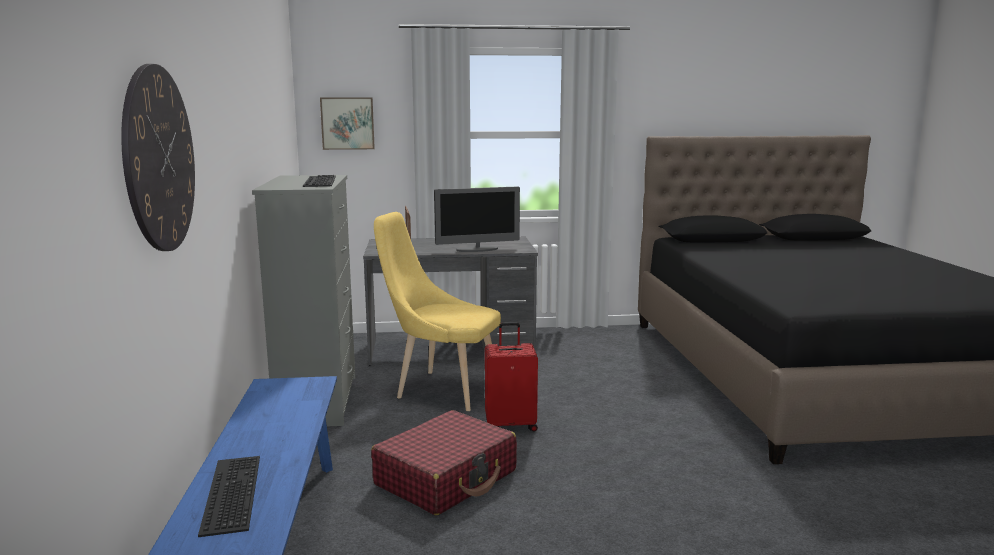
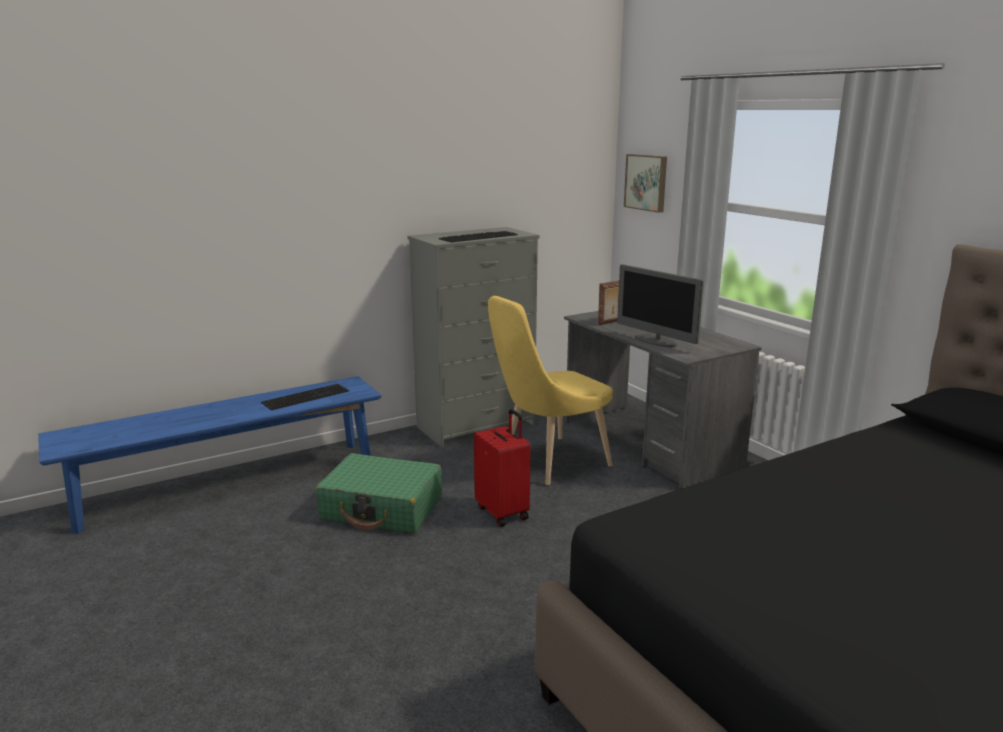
camera: 65 degrees right, 5 degrees up
wall clock [121,64,195,251] -> none
keyboard [198,456,260,537] -> keyboard moved to [261,384,349,410]
red suitcase [371,410,517,515] -> green suitcase [315,453,442,534]
yellow chair [374,212,501,412] -> yellow chair turned 120 degrees counterclockwise [488,296,613,485]

